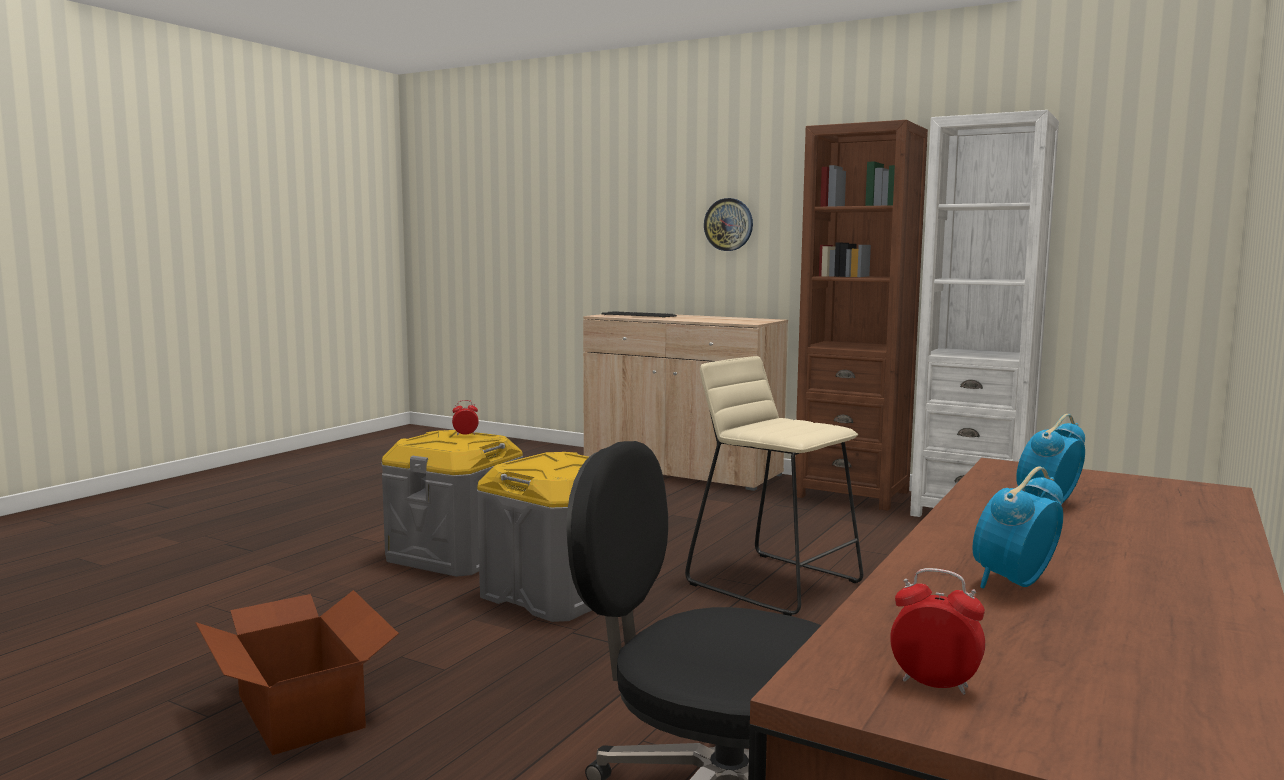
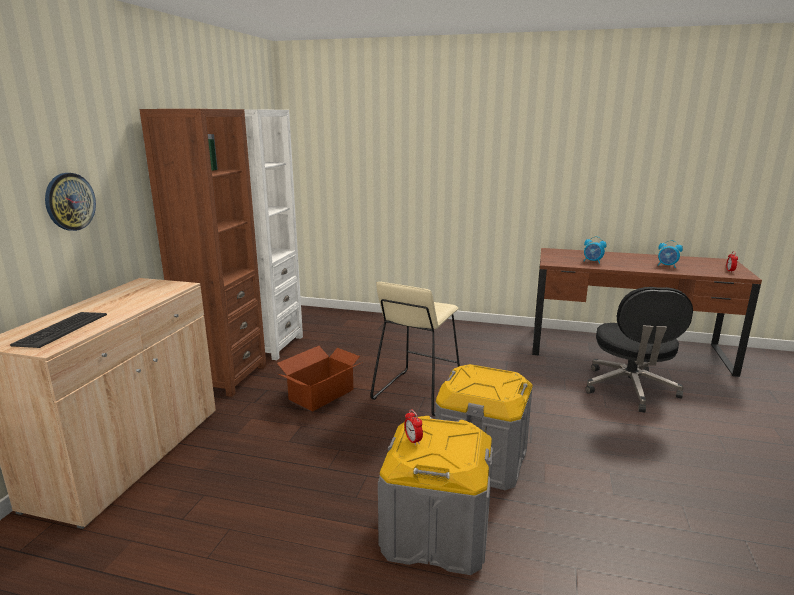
camera: 105 degrees left, 10 degrees up
cardboard box [195,590,399,755] -> cardboard box moved to [277,346,363,411]

